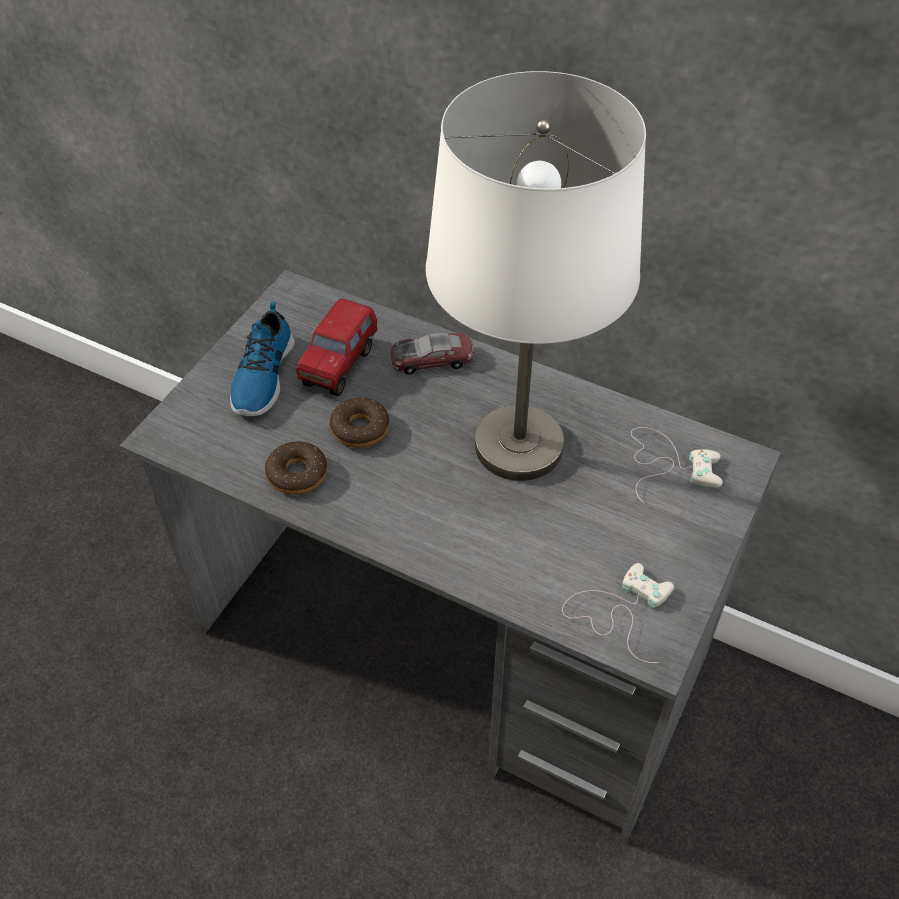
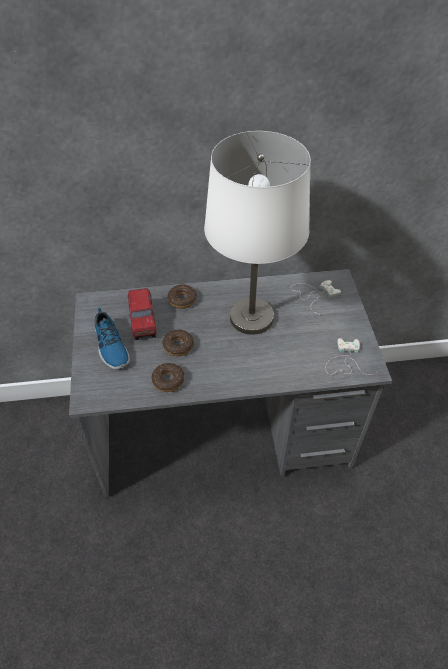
camera: 35 degrees left, 0 degrees up
toy car [391,333,474,374] -> donut [168,285,197,309]

